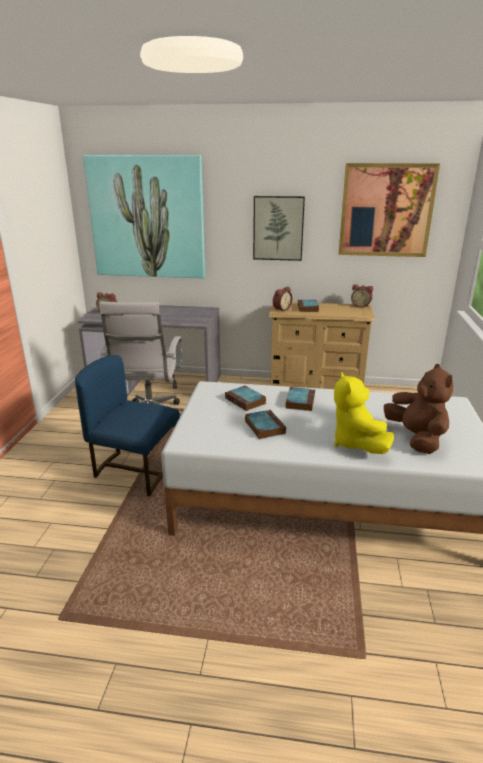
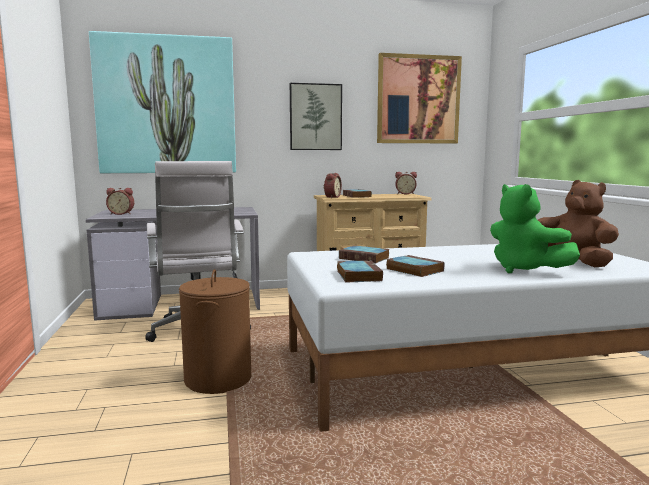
camera: 20 degrees left, 15 degrees down
blue chair [75,355,180,496] -> brown laundry basket [179,269,251,394]
book [285,387,315,411] -> book moved to [337,260,383,283]
yellow plush toy [334,372,394,454] -> green plush toy [490,184,580,273]

